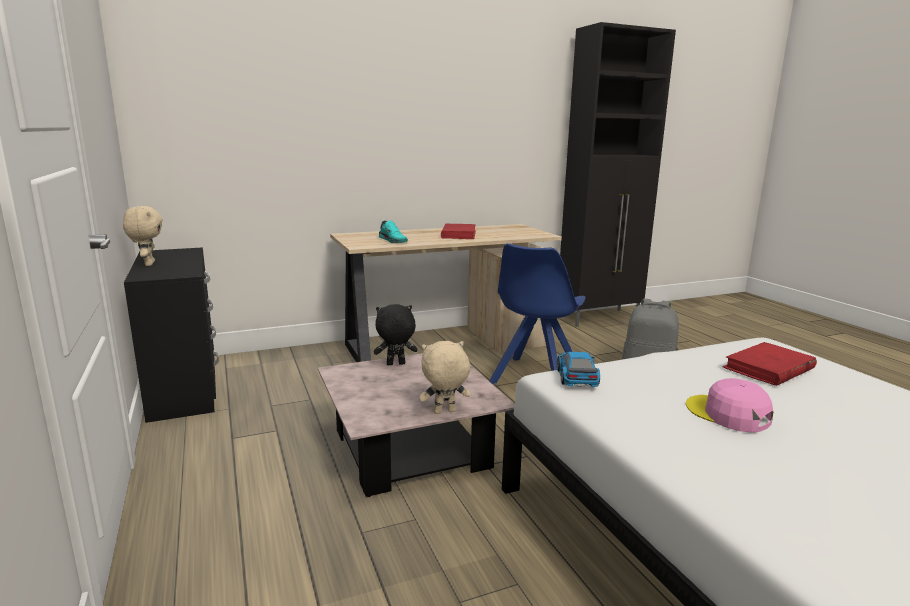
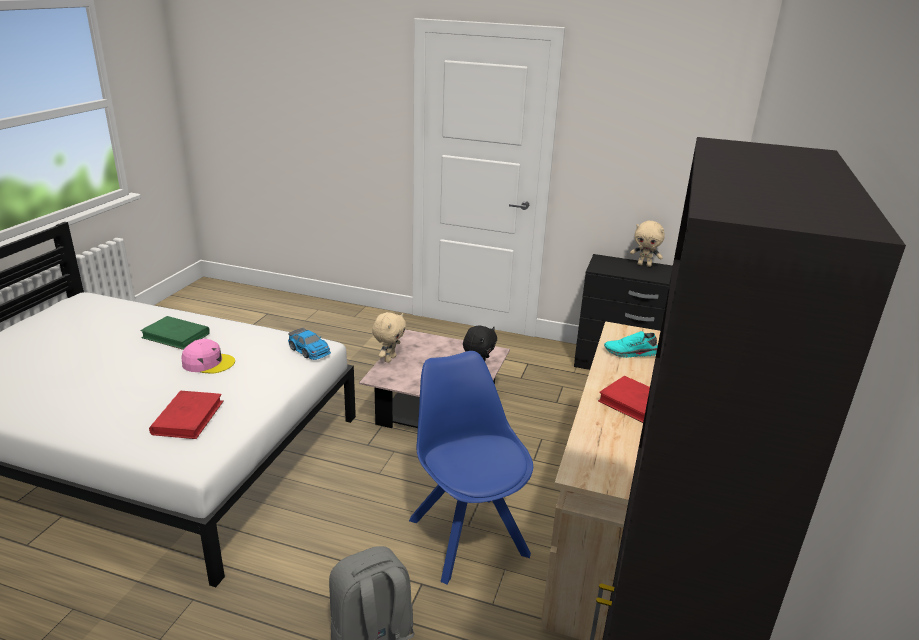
camera: 130 degrees right, 10 degrees up
none -> green book [140,316,210,350]

